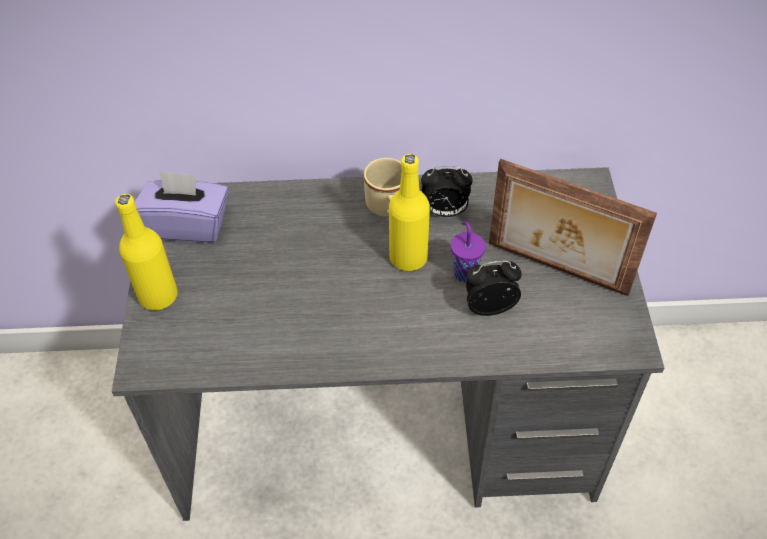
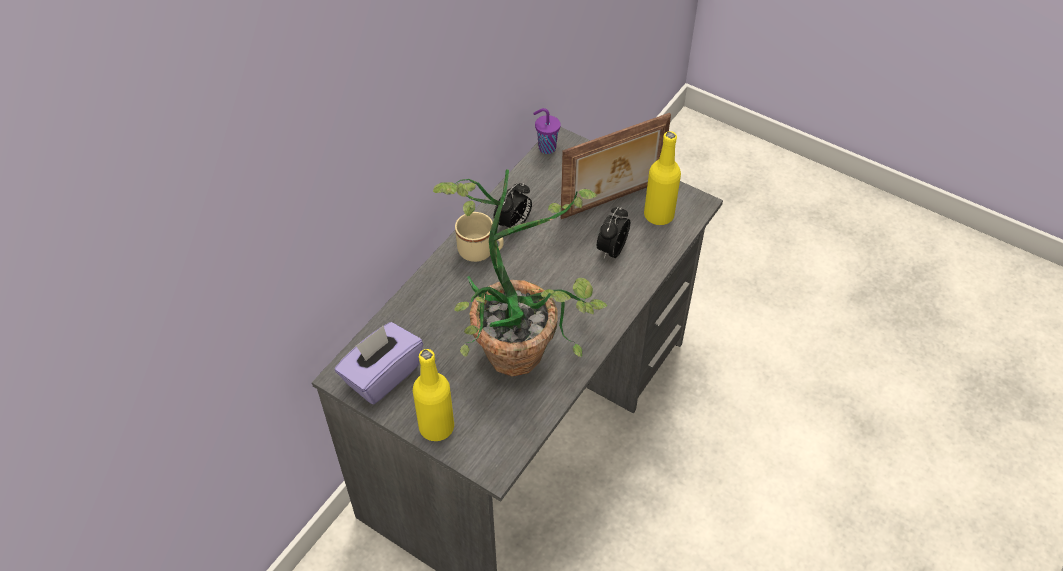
camera: 55 degrees left, 0 degrees up
yellow bottle [389,154,430,271] -> yellow bottle moved to [644,131,681,225]
purple cup [451,221,486,282] -> purple cup moved to [533,108,561,154]
none -> potted plant [433,169,607,377]

